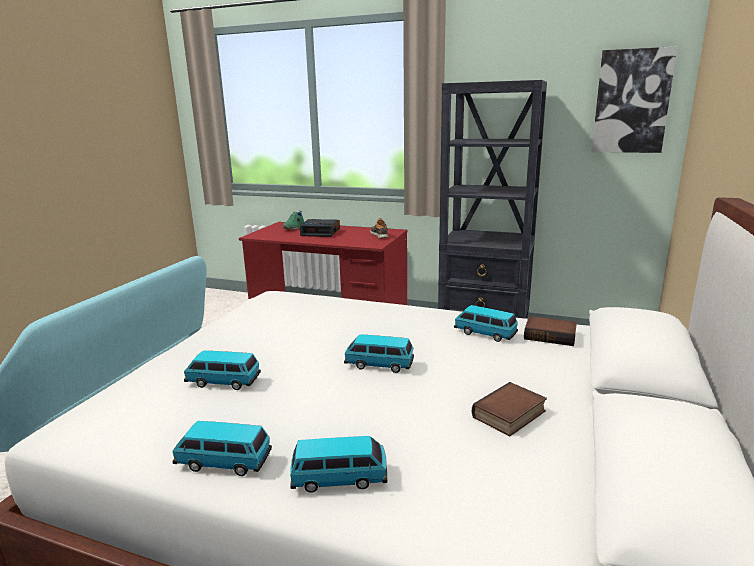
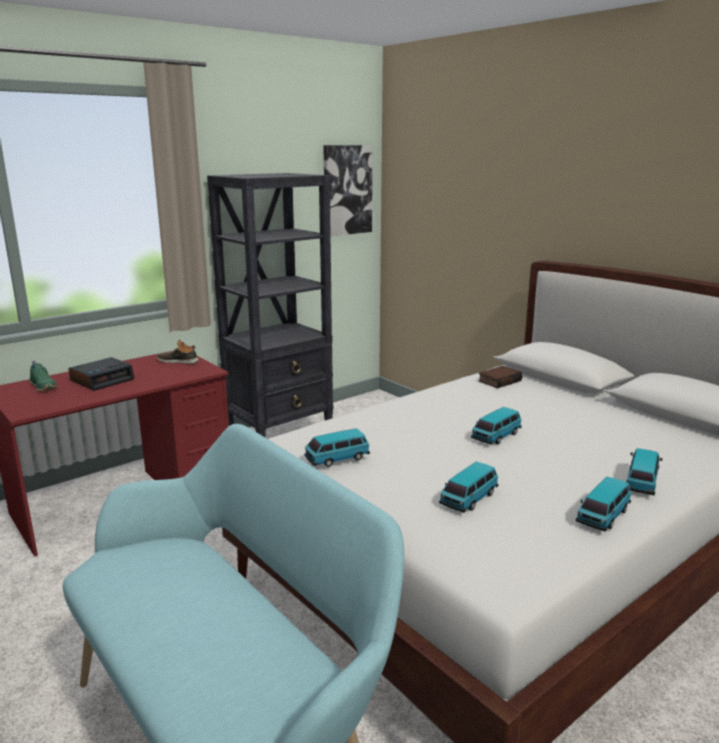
camera: 60 degrees left, 0 degrees up
toy car [454,305,518,342] -> toy car moved to [304,428,370,467]
book [472,382,547,437] -> none

